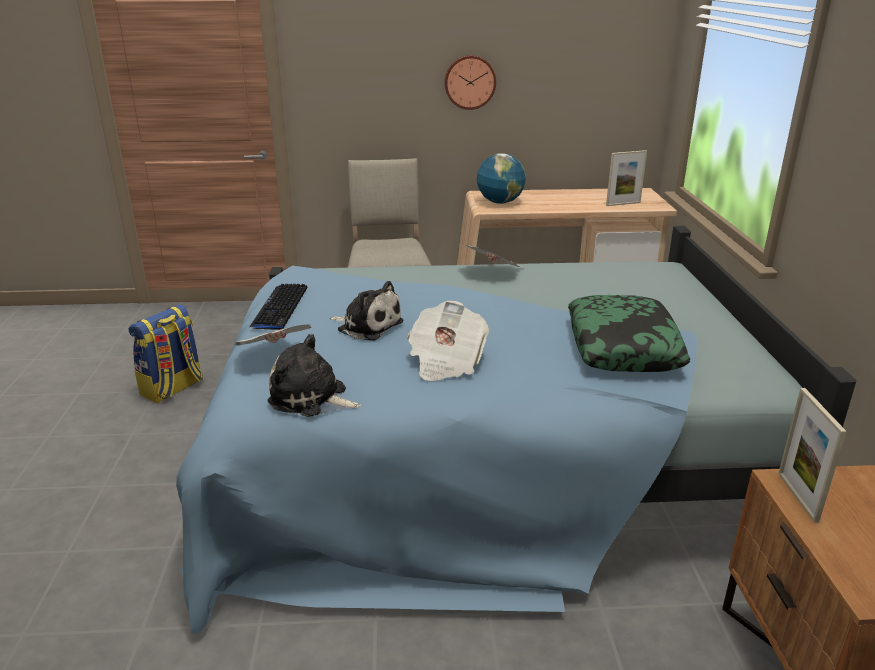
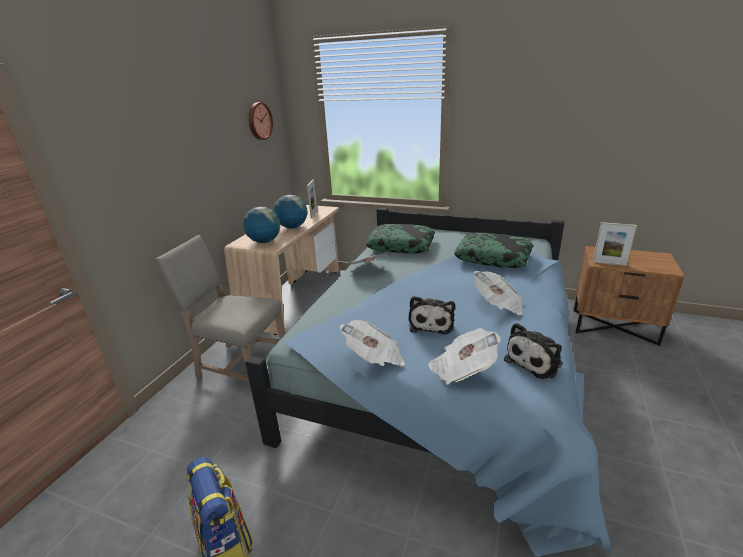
camera: 65 degrees left, 0 degrees up
keyboard [249,284,308,330] -> newspaper [340,320,405,366]
plush toy [330,281,403,341] -> plush toy turned 135 degrees clockwise [408,296,455,335]
wall clock [445,55,496,110] -> wall clock moved to [249,102,273,140]
none -> globe [274,195,308,229]
none -> pillow [366,224,435,253]

